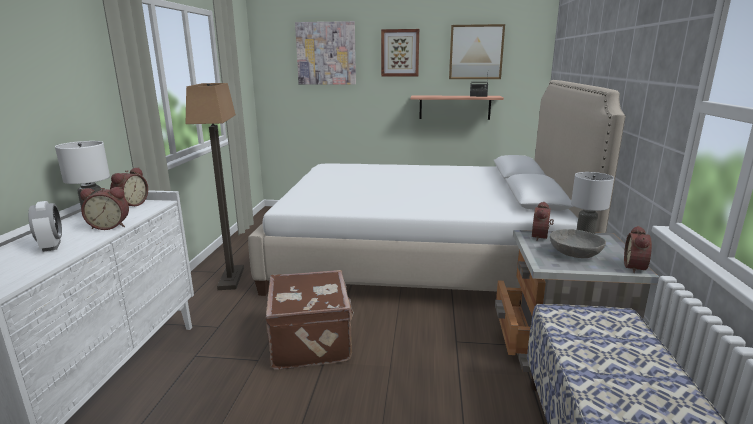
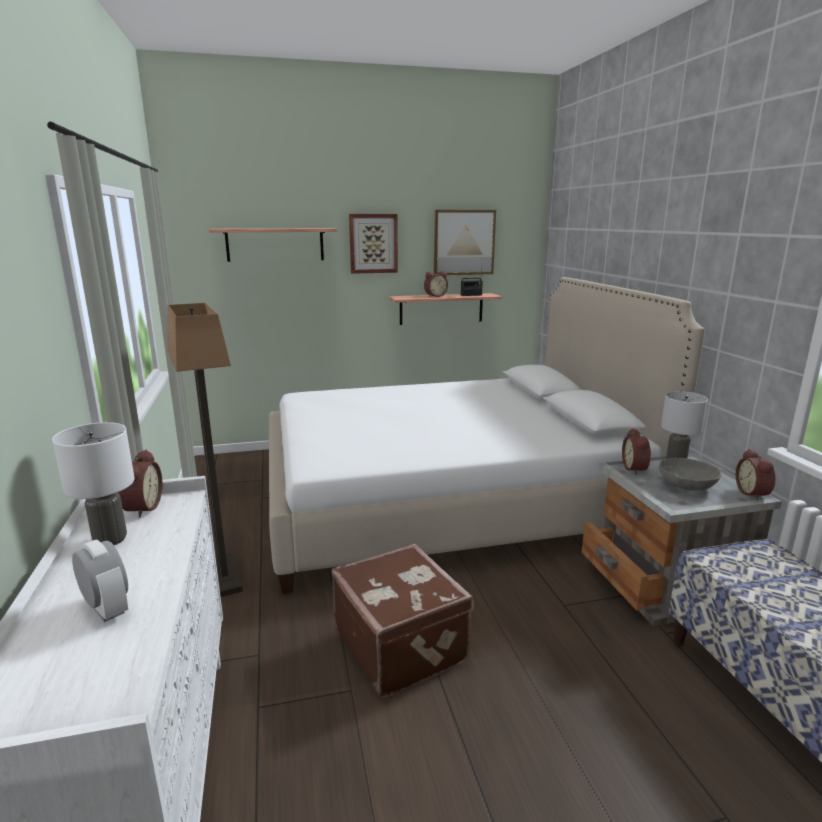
camera: 20 degrees left, 0 degrees up
alarm clock [80,187,129,230] -> alarm clock moved to [424,271,448,297]
picture [295,21,356,85] -> shelf [209,228,337,262]

